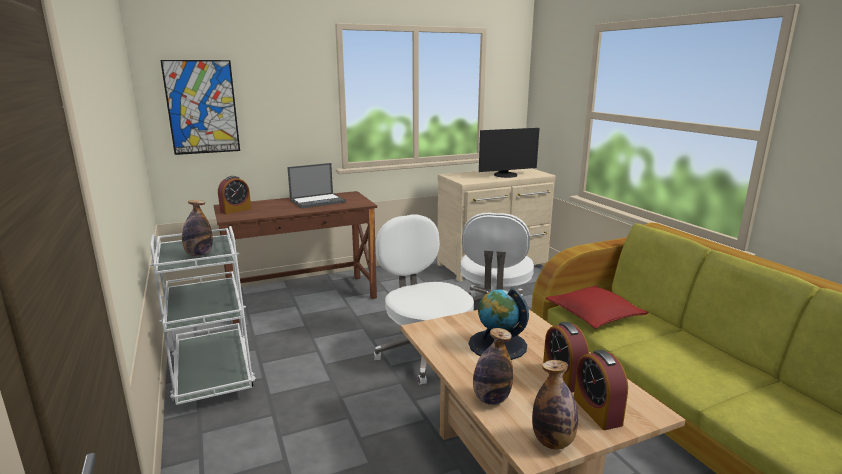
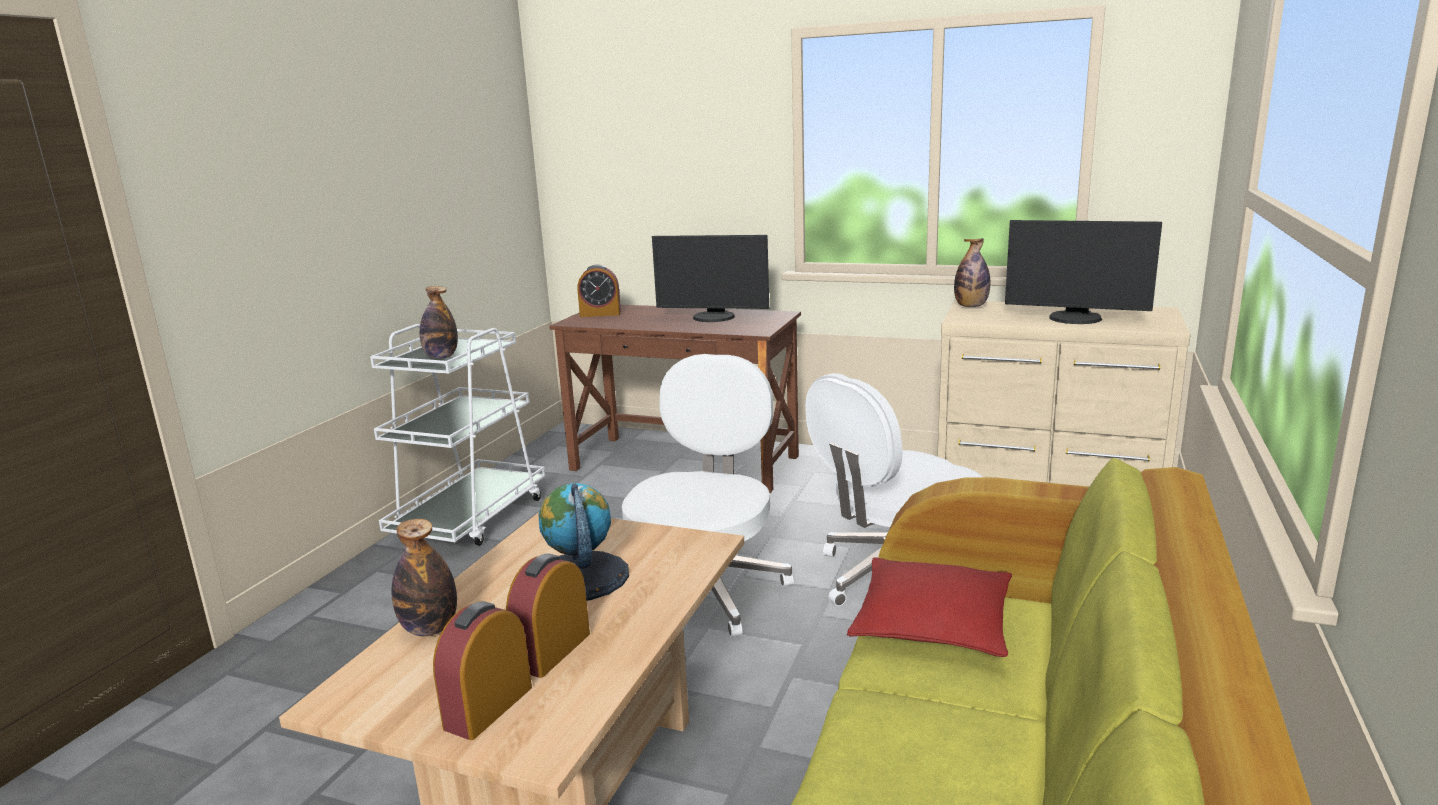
camera: 45 degrees right, 0 degrees up
picture [160,60,240,155] -> none
laptop [287,163,346,209] -> monitor [652,235,769,322]
bottle [532,360,578,450] -> bottle moved to [954,238,991,307]

